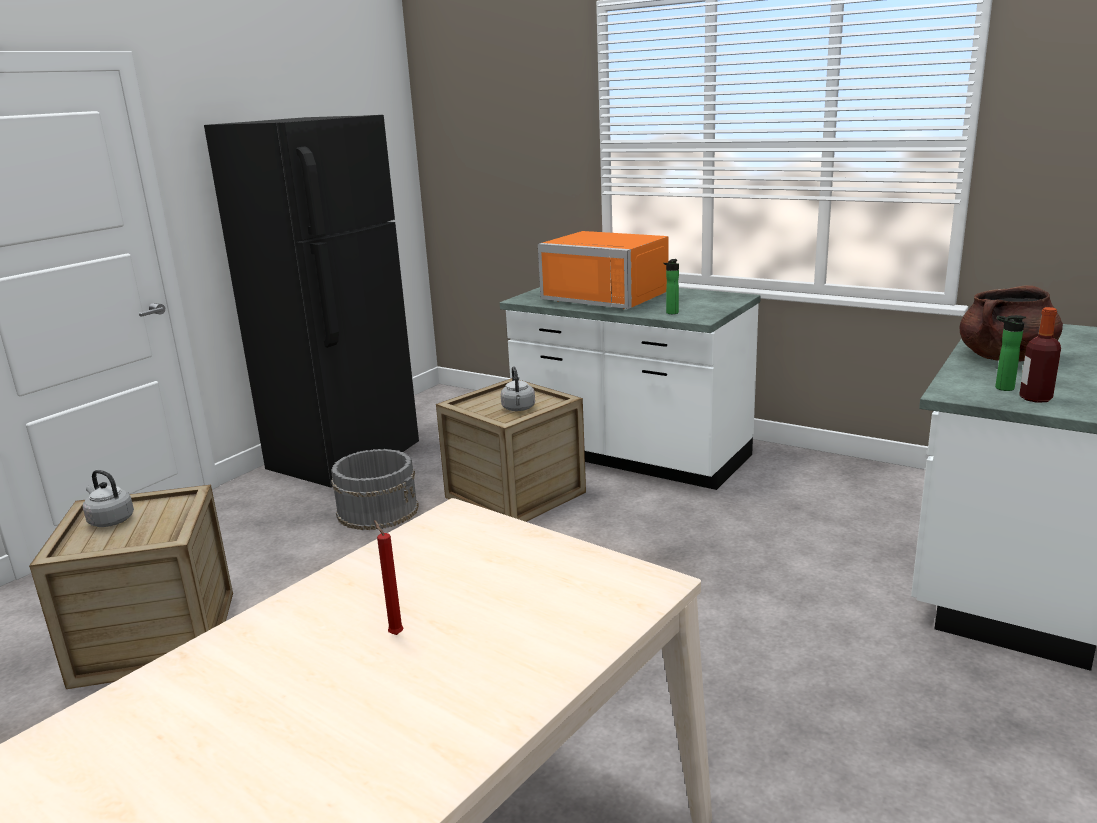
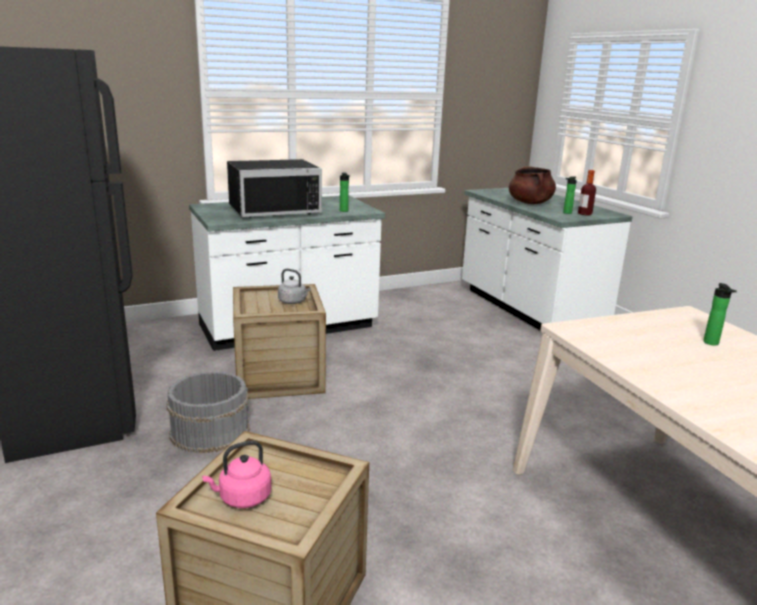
camera: 60 degrees left, 0 degrees up
grey kettle [83,470,134,527] -> pink kettle [202,440,271,508]
red candle [374,520,404,635] -> none
orange microwave [538,231,668,309] -> black microwave [227,159,322,218]
none -> bottle [703,283,737,346]

